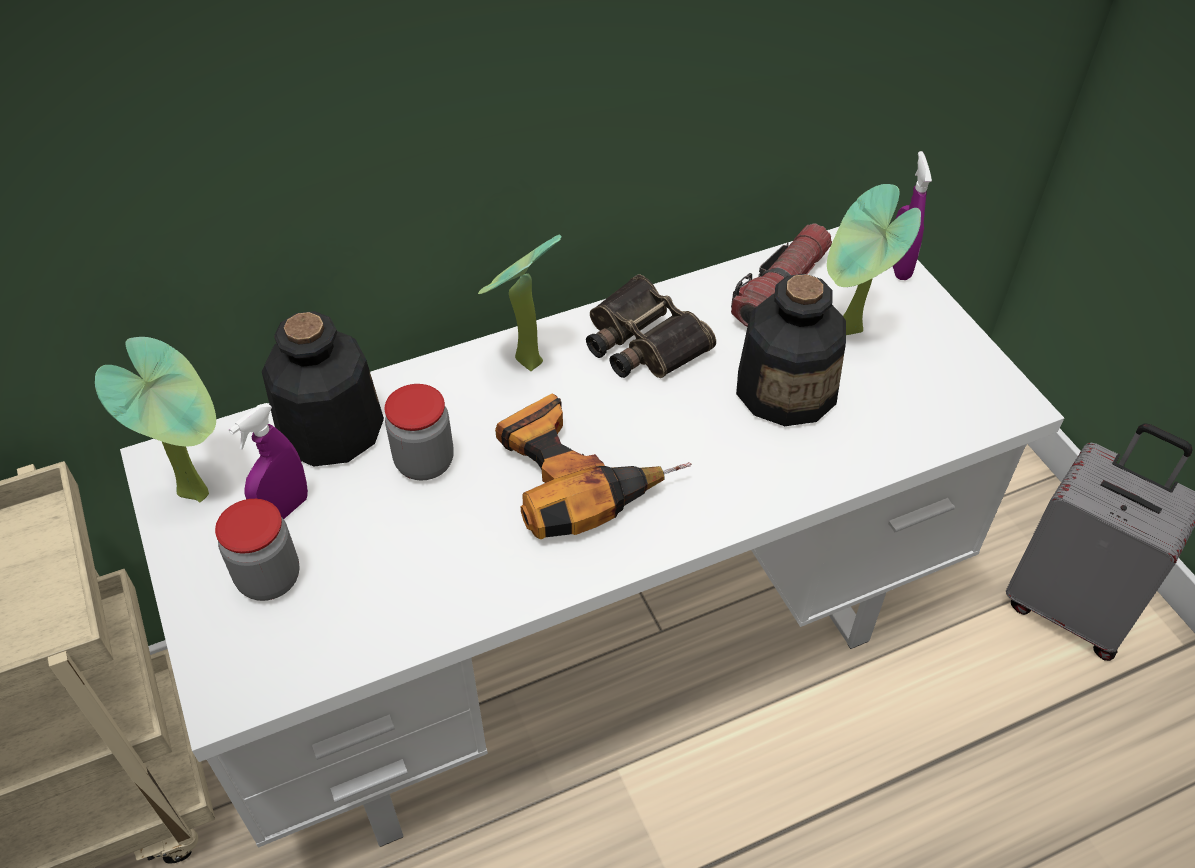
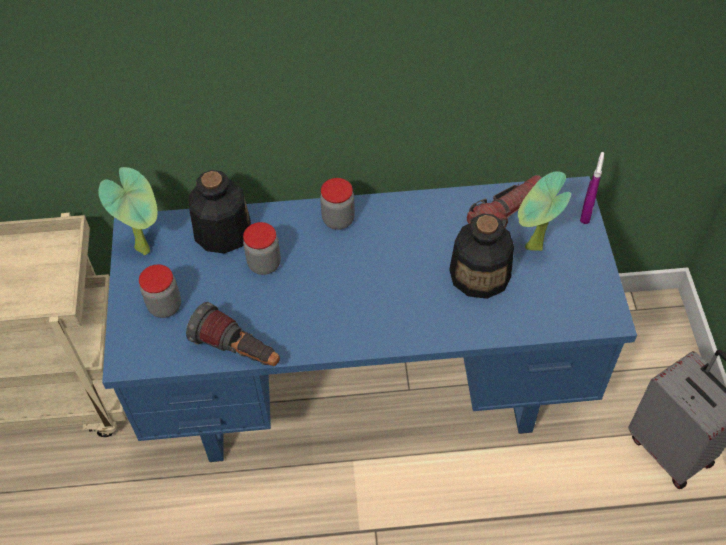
camera: 20 degrees right, 5 degrees up
white desk [120,227,1064,848] -> blue desk [102,176,637,462]
purple spray bottle [229,403,308,519] -> none
potted plant [478,234,562,371] -> jar [320,178,355,230]
power drill [495,394,691,539] -> none
binoculars [586,274,716,378] -> none
none -> flashlight [186,302,280,366]

